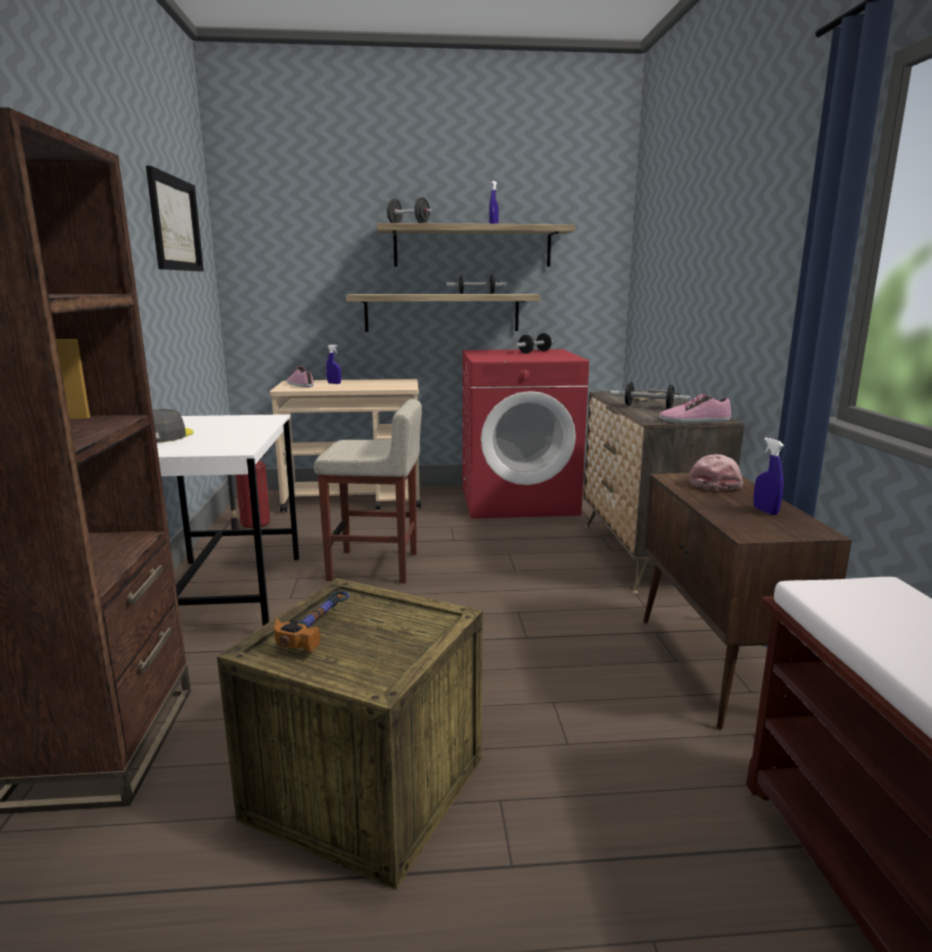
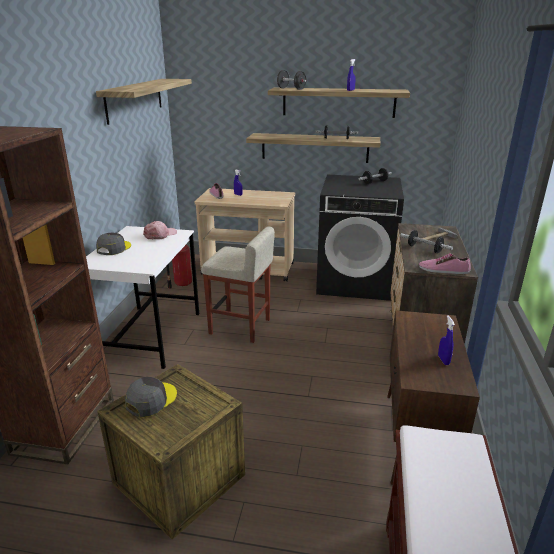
camera: 15 degrees right, 10 degrees up
picture [146,166,204,271] -> shelf [96,79,192,125]
hammer [274,591,350,653] -> grey cap [125,377,177,417]
red washing machine [462,349,589,519] -> black washing machine [316,175,404,301]
pink cap [689,454,744,491] -> pink cap moved to [143,221,177,239]

